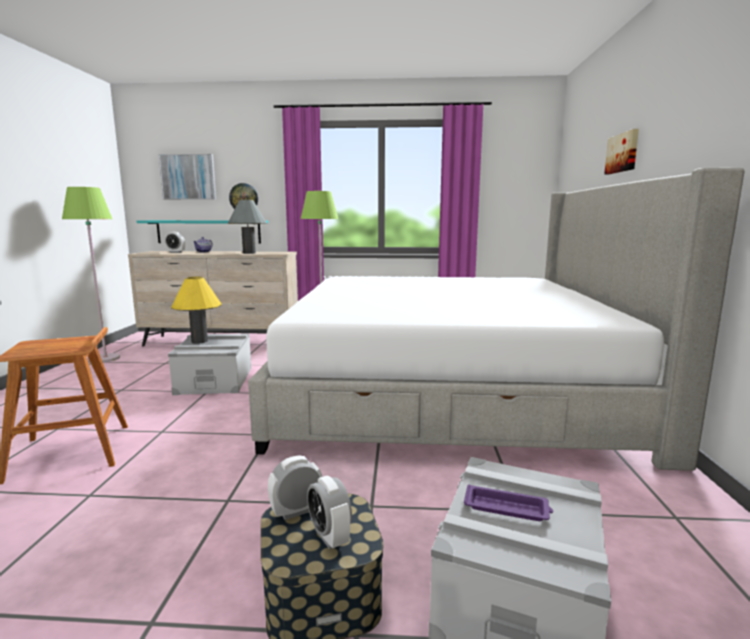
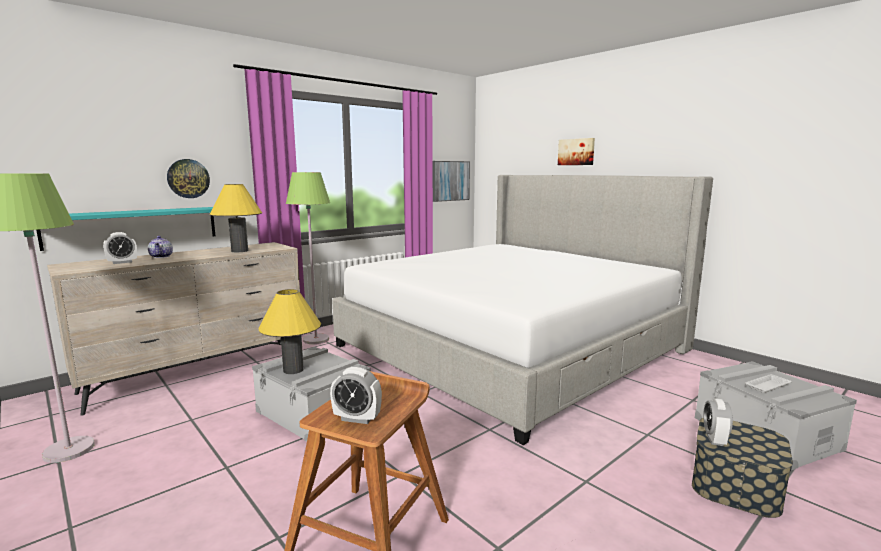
camera: 45 degrees left, 0 degrees up
picture [158,154,216,200] -> picture moved to [433,161,470,202]
grey table lamp [228,200,267,254] -> yellow table lamp [210,184,262,252]
alarm clock [307,476,352,550] -> alarm clock moved to [330,367,382,424]
purple tray [464,484,554,521] -> white tray [745,374,792,393]

